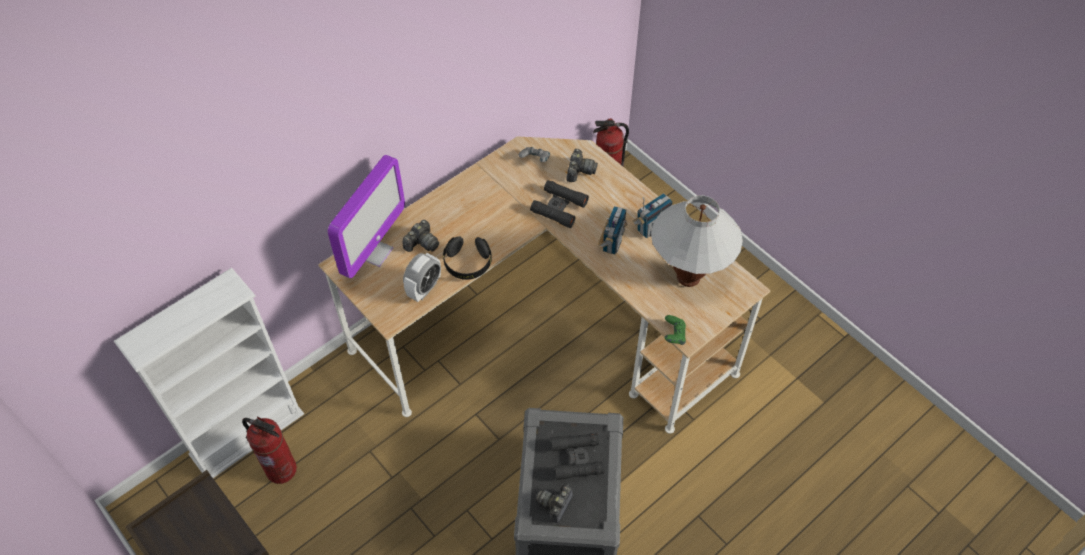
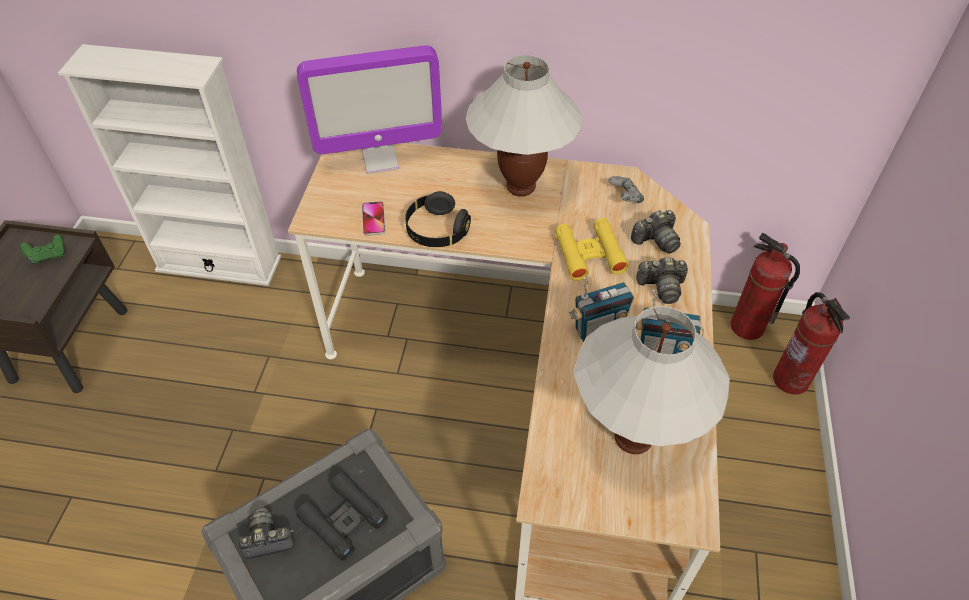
camera: 50 degrees right, 5 degrees down
fire extinguisher [242,416,297,484] -> fire extinguisher moved to [773,292,850,395]
camera [402,220,439,252] -> camera moved to [636,257,688,304]
alarm clock [403,253,441,302] -> phone [362,201,385,236]
black binoculars [530,180,589,228] -> yellow binoculars [555,218,629,281]
green game controller [665,315,686,345] -> green game controller moved to [20,235,64,264]
none -> white table lamp [466,55,583,197]

